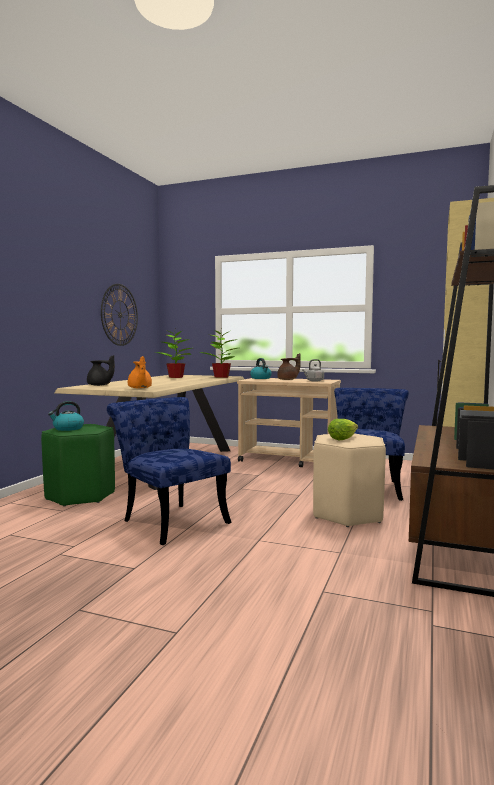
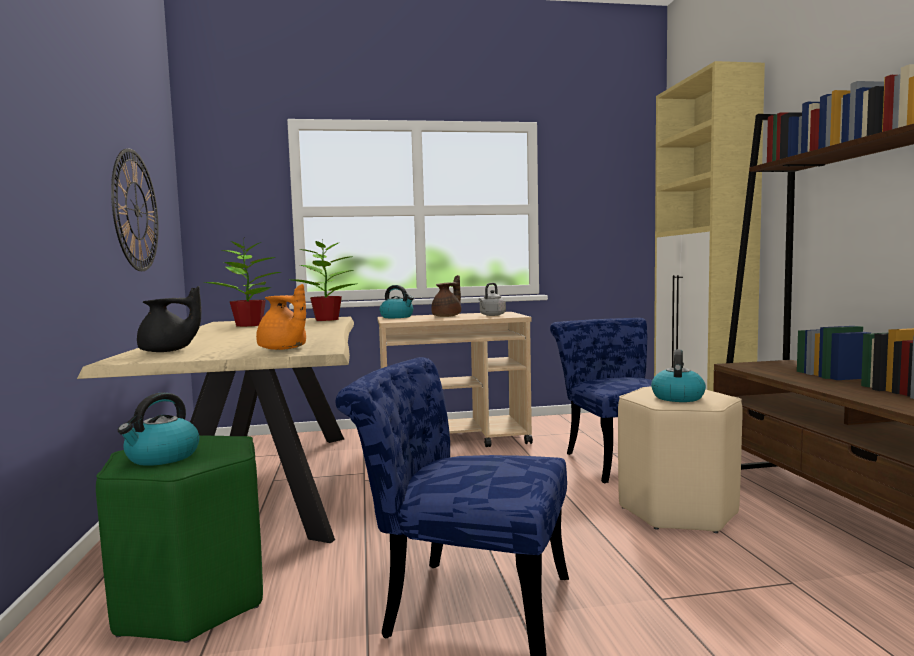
camera: 30 degrees left, 0 degrees up
lettuce [328,419,358,440] -> kettle [651,350,706,402]

